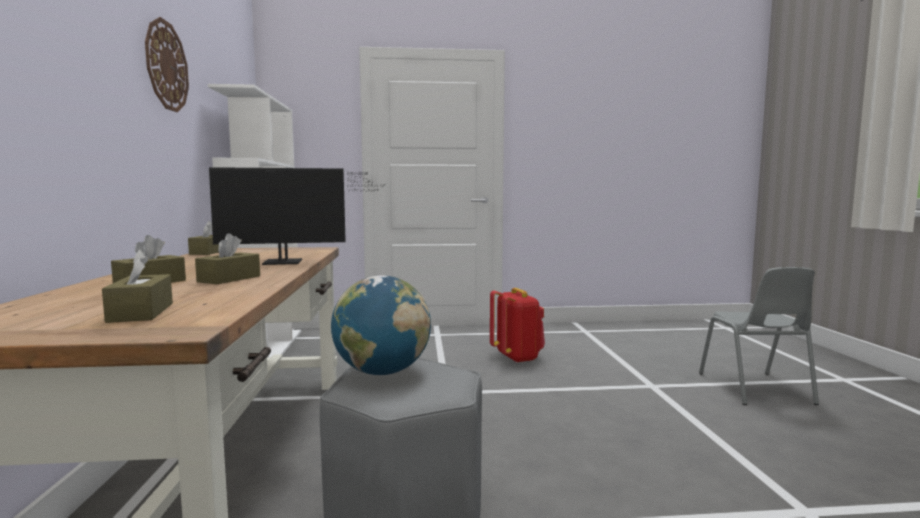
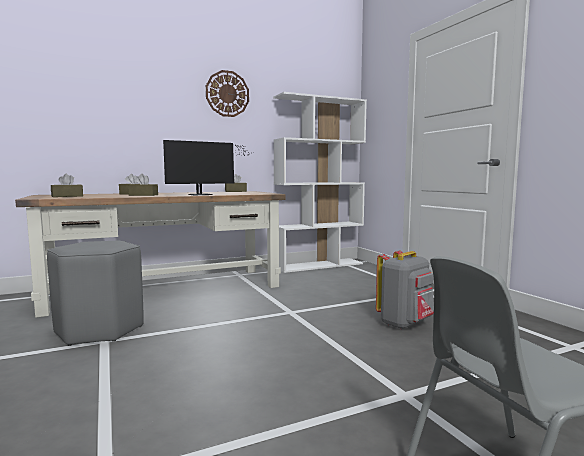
camera: 70 degrees right, 0 degrees up
monitor [209,167,384,265] -> monitor turned 90 degrees counterclockwise [163,140,248,195]
globe [331,275,431,375] -> none
red backpack [490,288,545,363] -> grey backpack [376,250,434,329]

